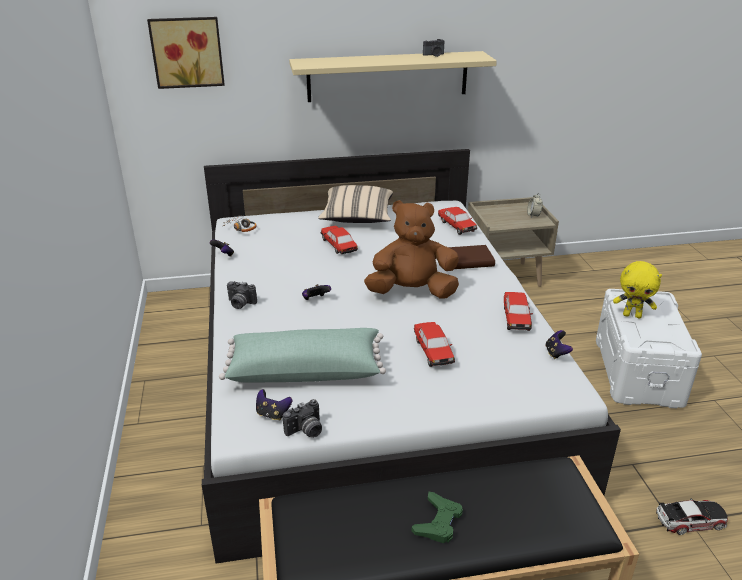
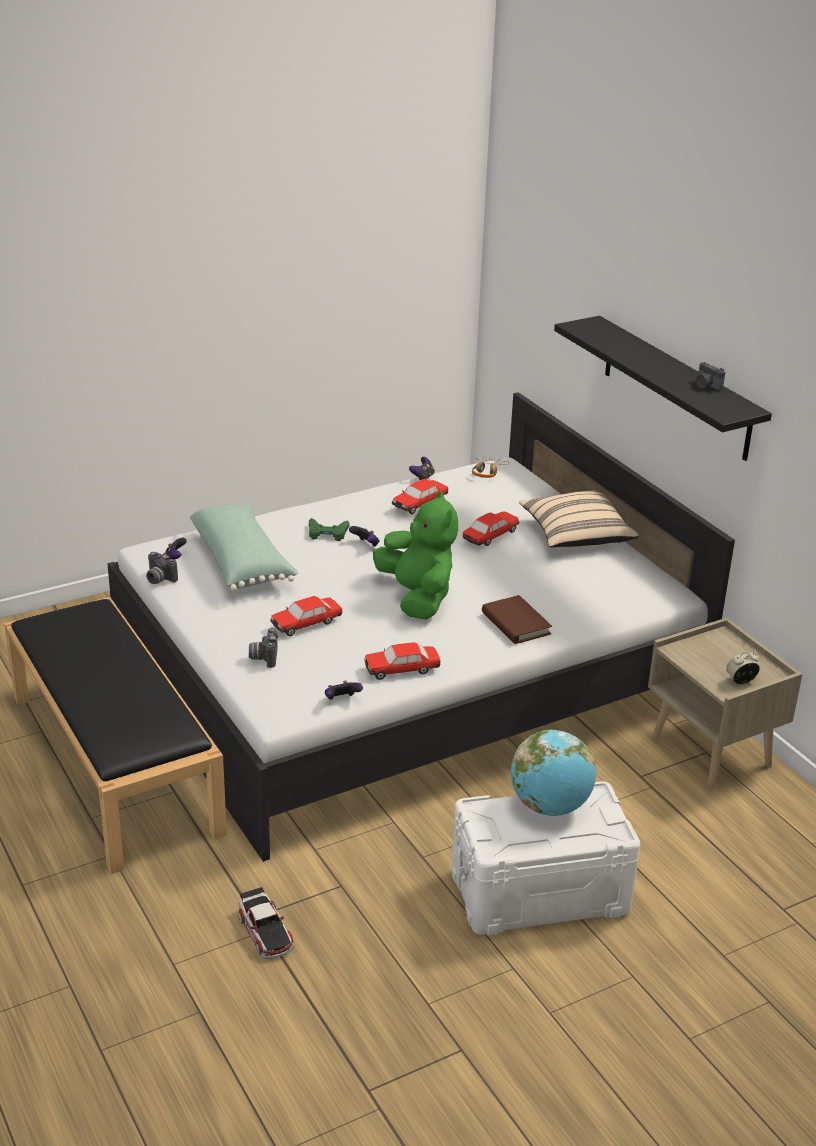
camera: 70 degrees right, 0 degrees up
picture [147,17,225,89] -> none
camera [227,281,257,309] -> camera moved to [249,628,278,668]
beige shelf [289,51,497,102] -> black shelf [554,316,772,461]
brown plush toy [364,200,459,299] -> green plush toy [373,491,458,620]
green game controller [412,492,463,543] -> green game controller moved to [309,518,350,541]
toy car [438,207,477,235] -> toy car moved to [392,479,448,514]
yellow plush toy [613,261,662,318] -> globe [511,730,596,816]

